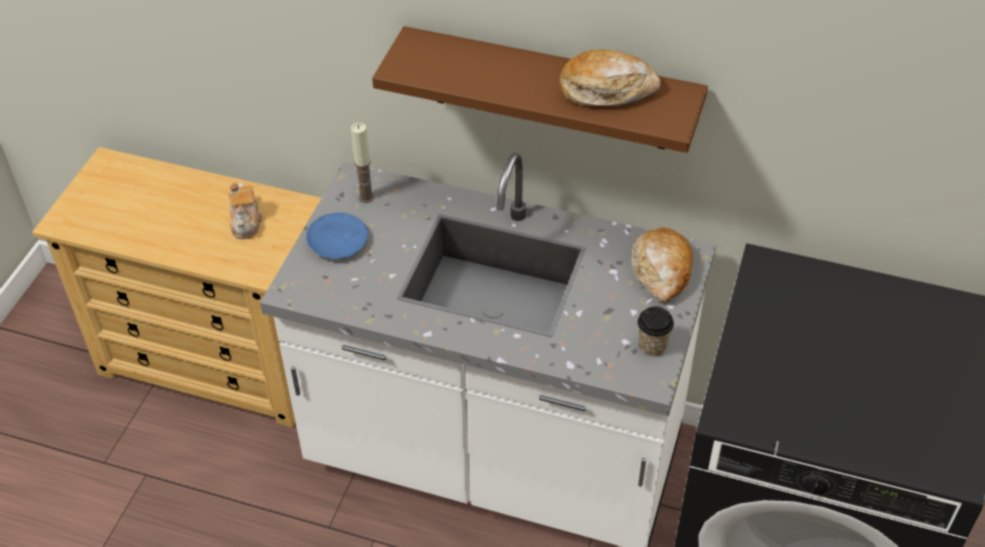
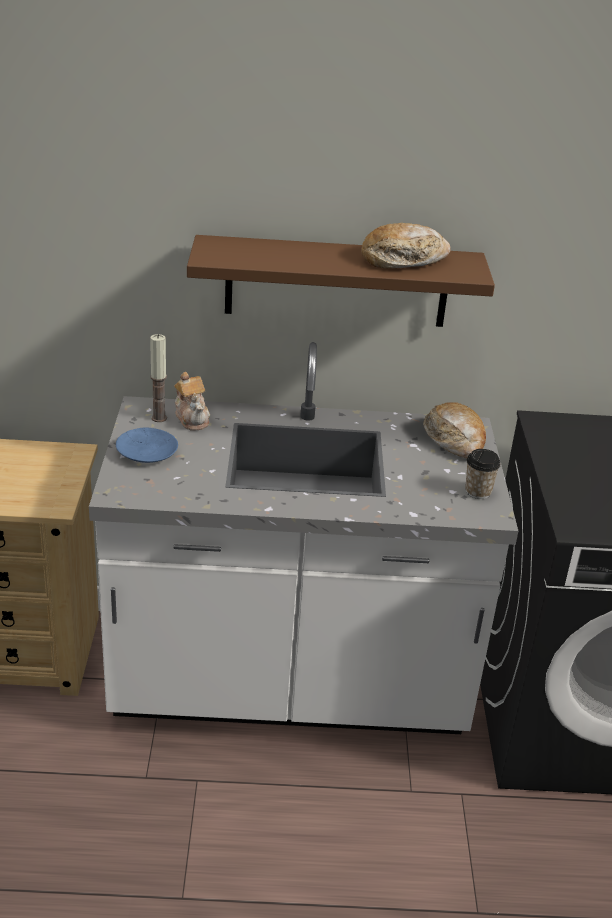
camera: 20 degrees left, 15 degrees down
teapot [228,182,262,239] -> teapot moved to [174,372,210,431]

